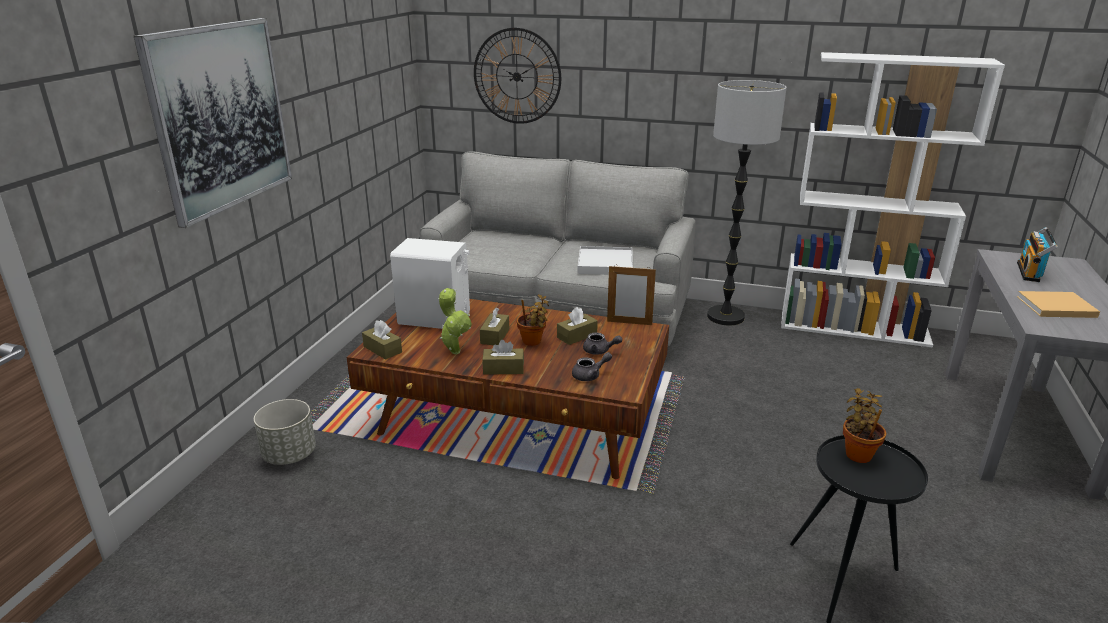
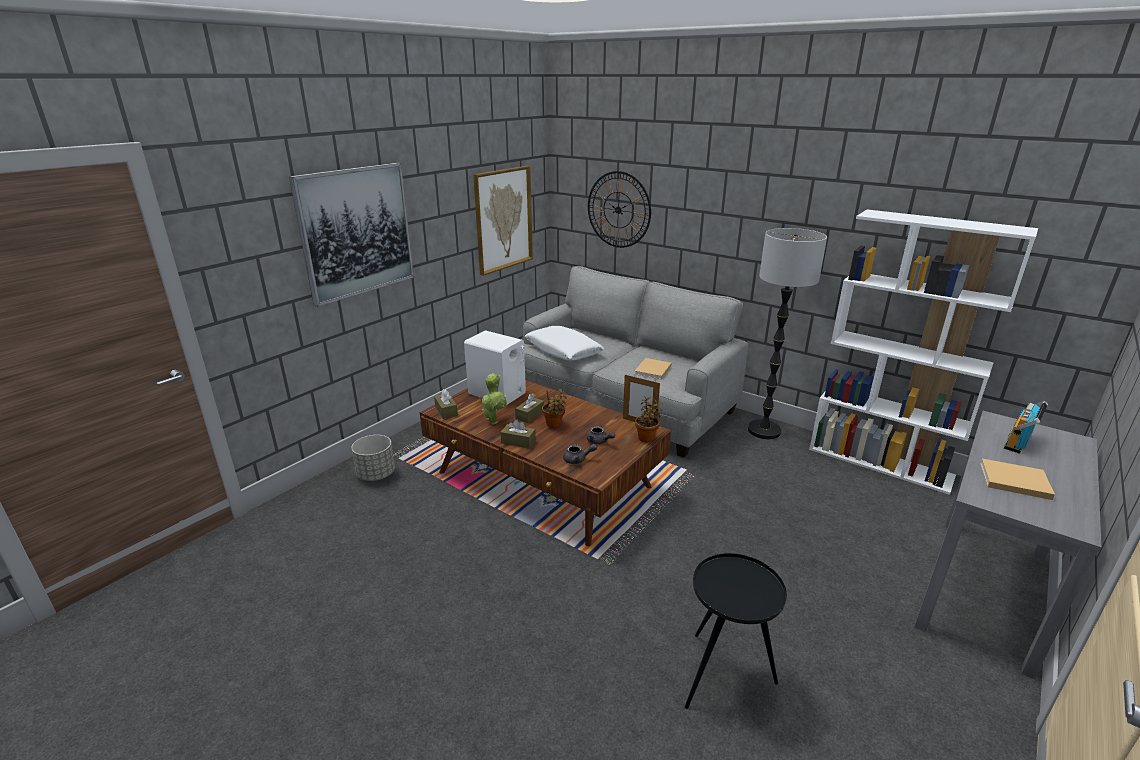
camera: 20 degrees right, 0 degrees up
brown tissue box [557,307,598,345] -> none
white tray [578,246,633,275] -> beige book [634,358,671,380]
potted plant [843,388,887,463] -> potted plant moved to [635,396,662,442]
none -> picture [473,166,533,276]
none -> white pillow [525,326,604,361]

